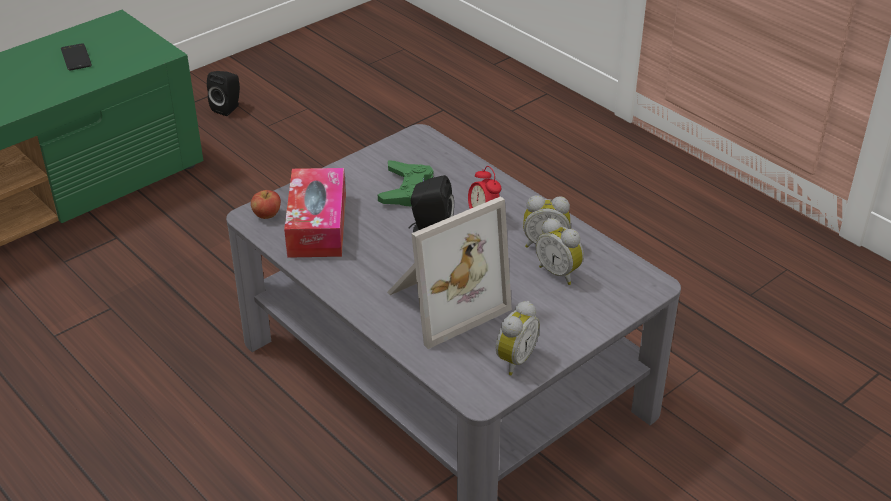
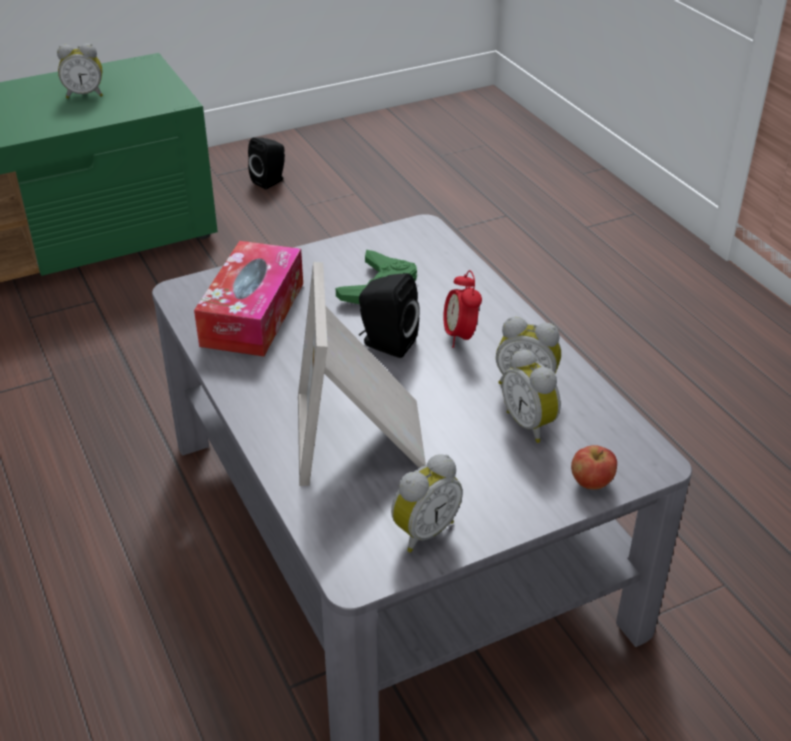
camera: 15 degrees right, 0 degrees up
phone [61,43,92,71] -> alarm clock [57,43,103,99]
apple [251,190,281,219] -> apple moved to [571,445,617,490]
picture frame [387,197,512,349] -> picture frame turned 105 degrees clockwise [298,262,426,486]

